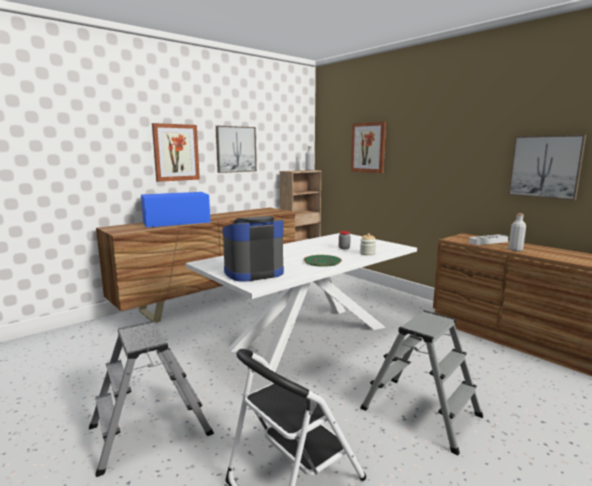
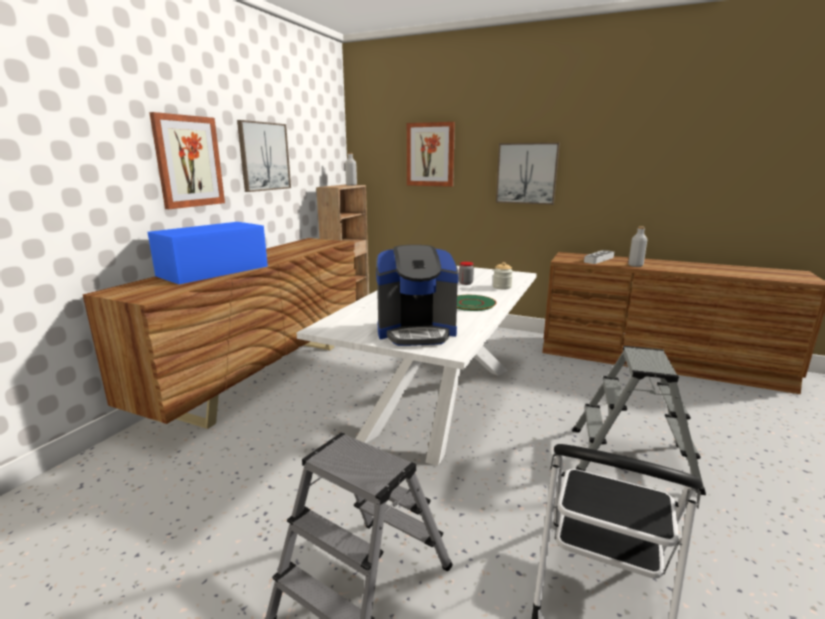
camera: 25 degrees left, 5 degrees up
coffee machine [222,216,284,282] -> coffee machine turned 135 degrees counterclockwise [376,245,459,346]
picture [508,135,586,200] -> picture moved to [496,143,560,205]

